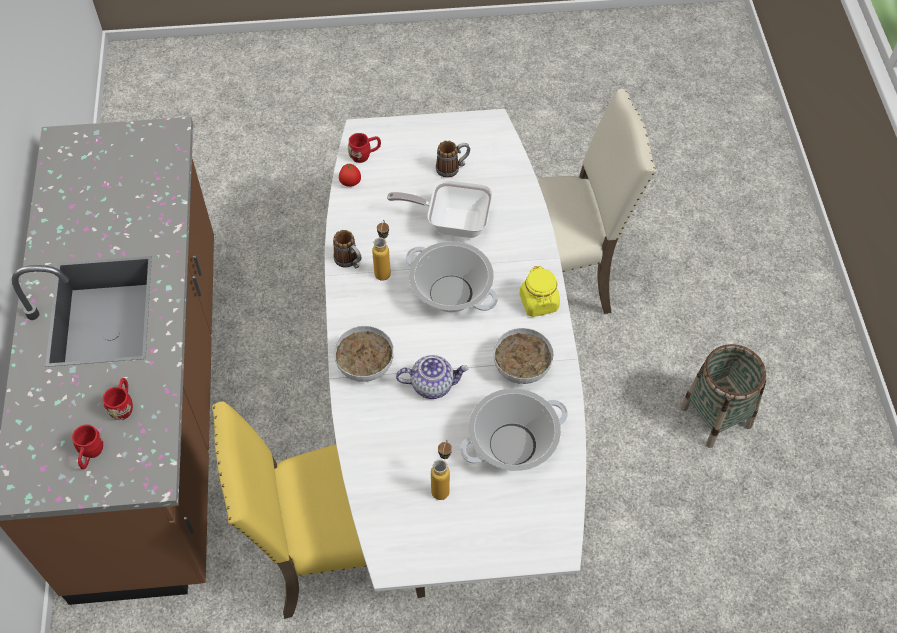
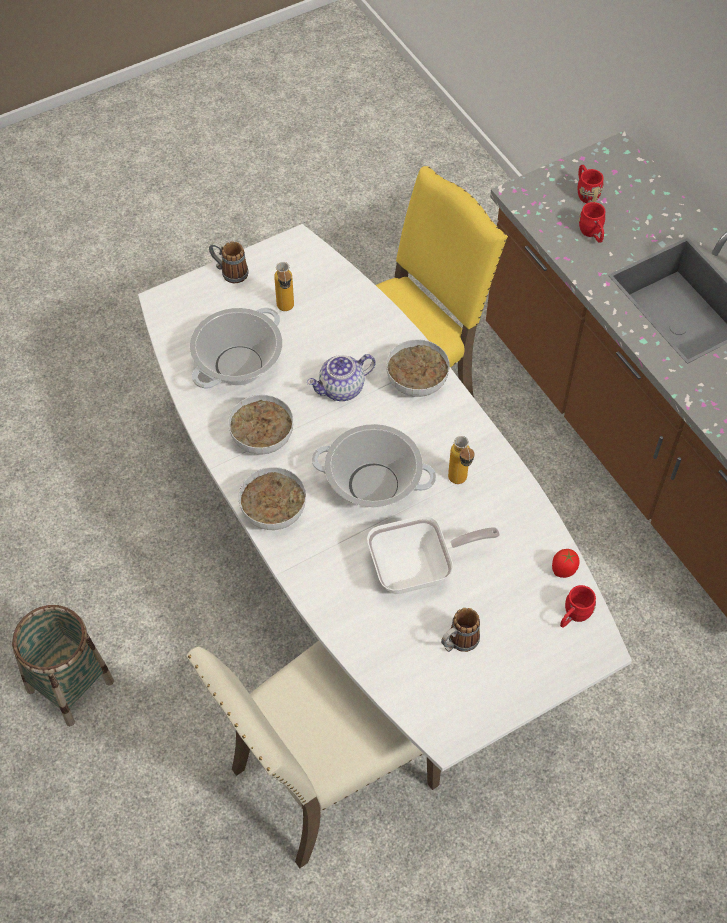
camera: 155 degrees right, 0 degrees up
mug [333,230,361,268] -> mug moved to [209,241,249,283]
yellow jar [520,266,560,317] -> bowl [239,467,306,530]

